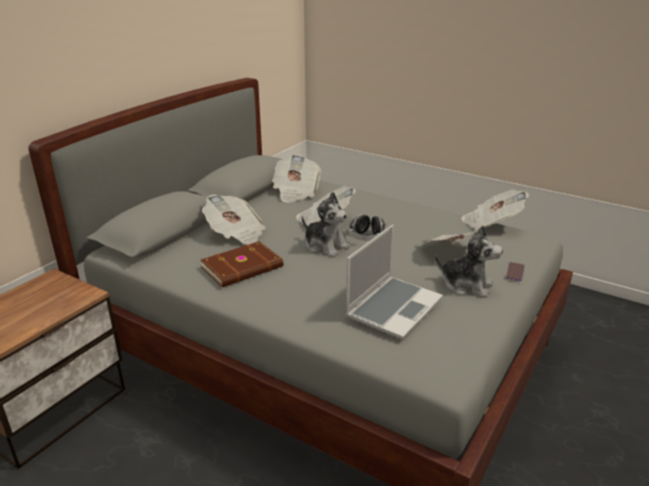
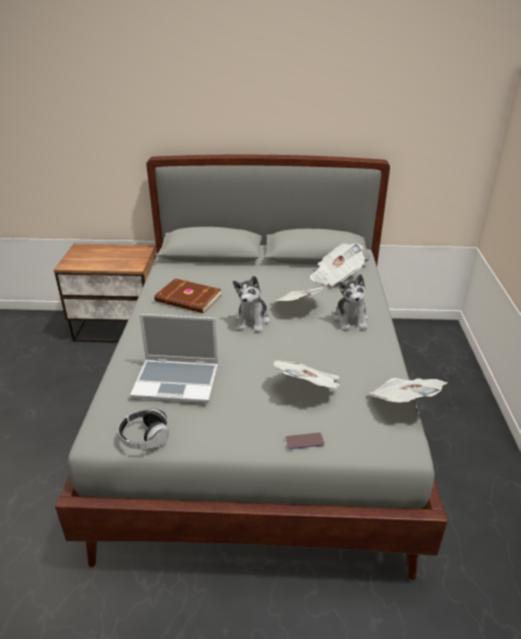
camera: 60 degrees right, 5 degrees up
newspaper [202,194,266,245] -> none
headphones [348,214,386,241] -> headphones moved to [118,408,169,449]
plush toy [435,225,503,298] -> plush toy moved to [333,274,368,331]

